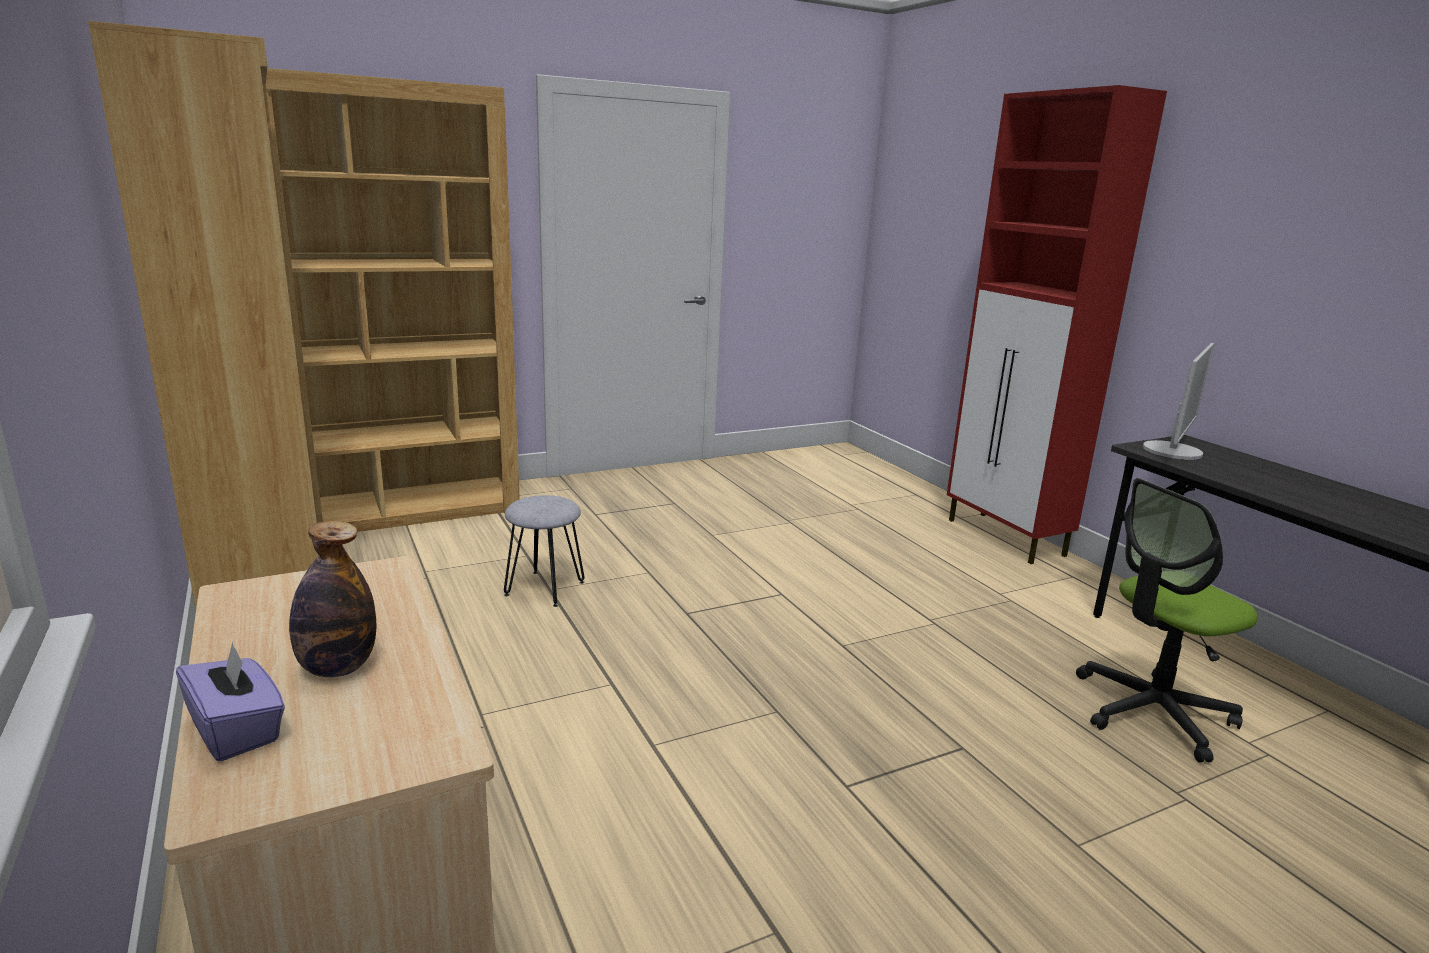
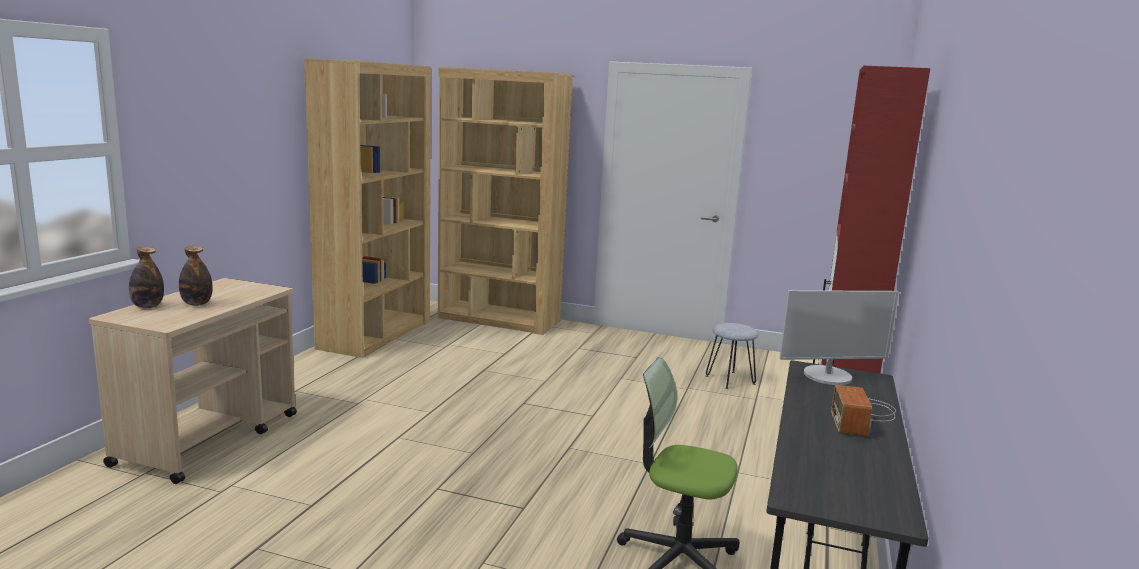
camera: 45 degrees right, 5 degrees down
purple tissue box [176,642,285,762] -> bottle [129,247,164,308]
grey stool [504,495,585,607] -> grey stool moved to [706,323,758,389]
none -> radio [831,385,896,436]

